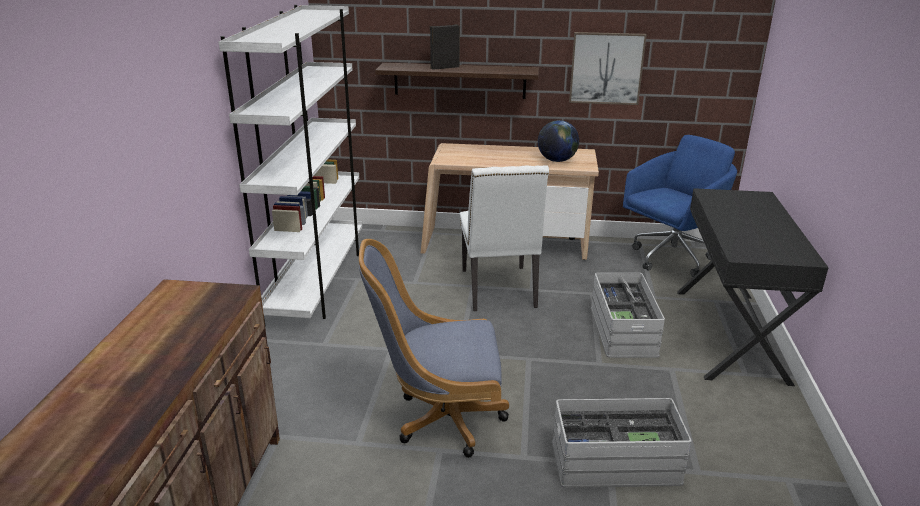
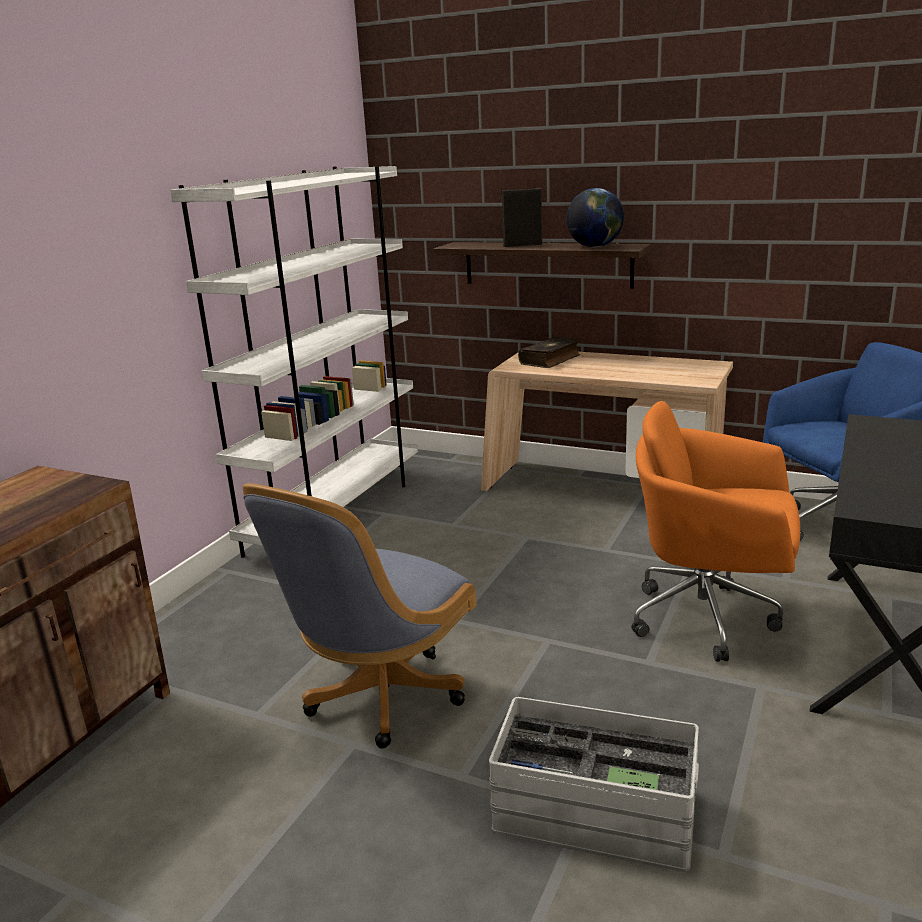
camera: 20 degrees right, 5 degrees down
blue office chair [359,239,509,458] -> blue office chair turned 75 degrees counterclockwise [243,483,476,749]
white chair [460,165,549,311] -> none
globe [538,120,579,162] -> globe moved to [566,188,624,247]
picture [569,32,647,105] -> none
grey storage box [591,273,665,358] -> orange office chair [631,401,800,662]
none -> book [518,337,580,368]

